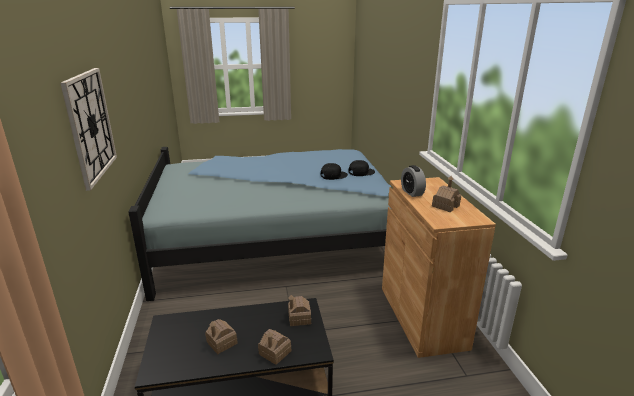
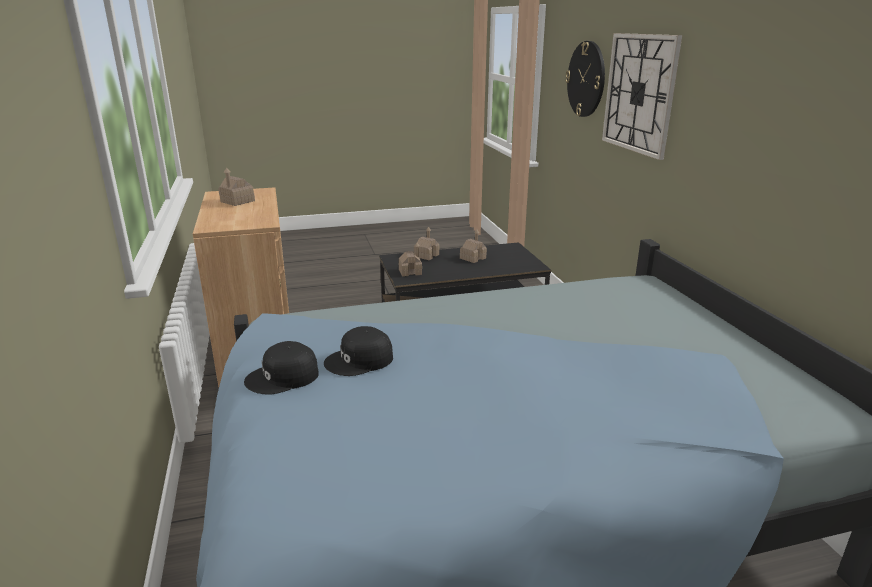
camera: 175 degrees right, 0 degrees up
alarm clock [401,165,426,197] -> none
none -> wall clock [565,41,605,117]

